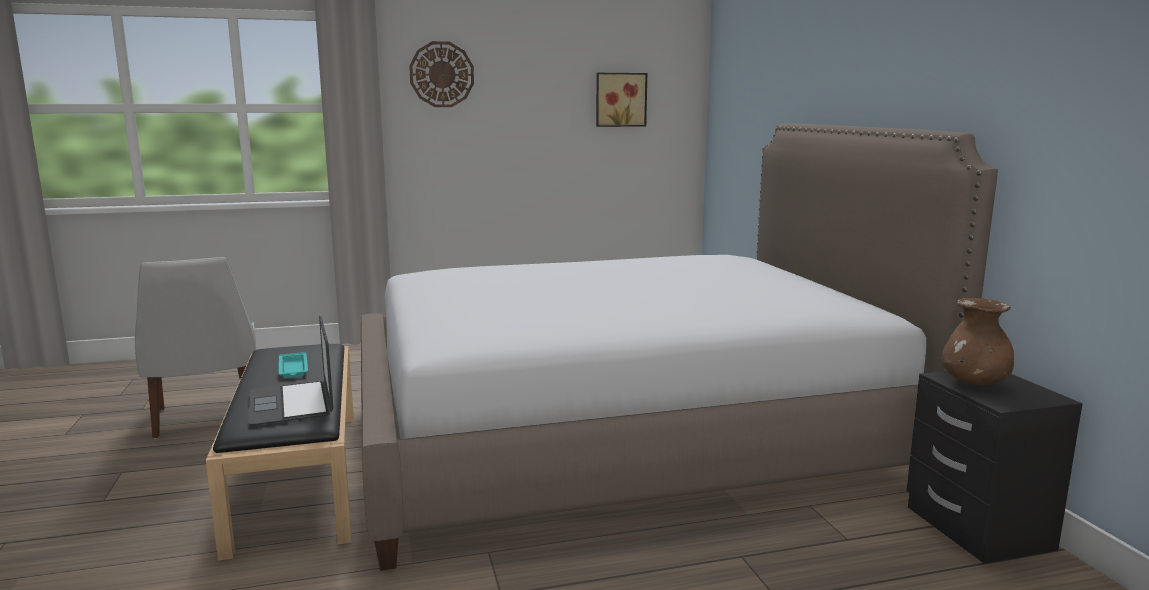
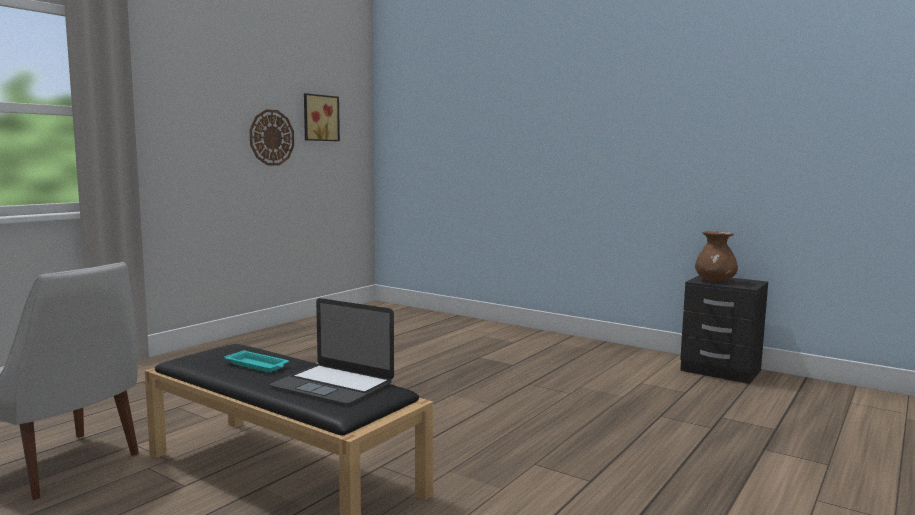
camera: 40 degrees left, 5 degrees down
bed [361,123,998,571] -> none
wall clock [409,41,474,107] -> wall clock moved to [249,109,294,166]

